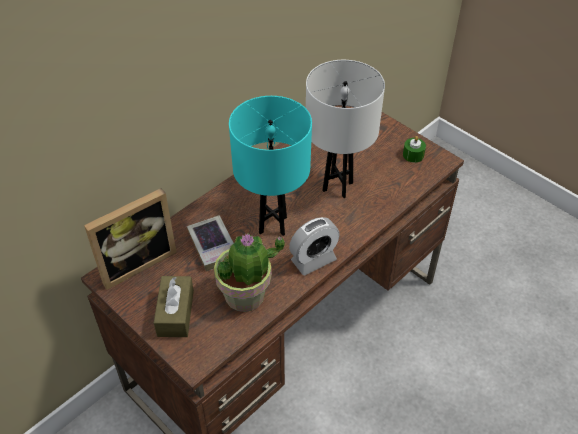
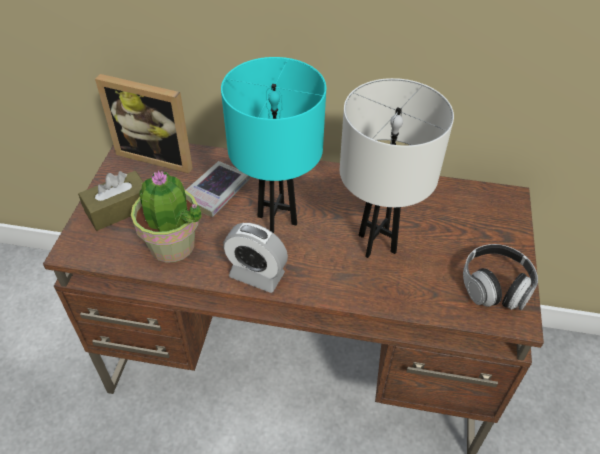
camera: 55 degrees right, 0 degrees up
green candle [403,136,426,163] -> headphones [463,244,538,310]

